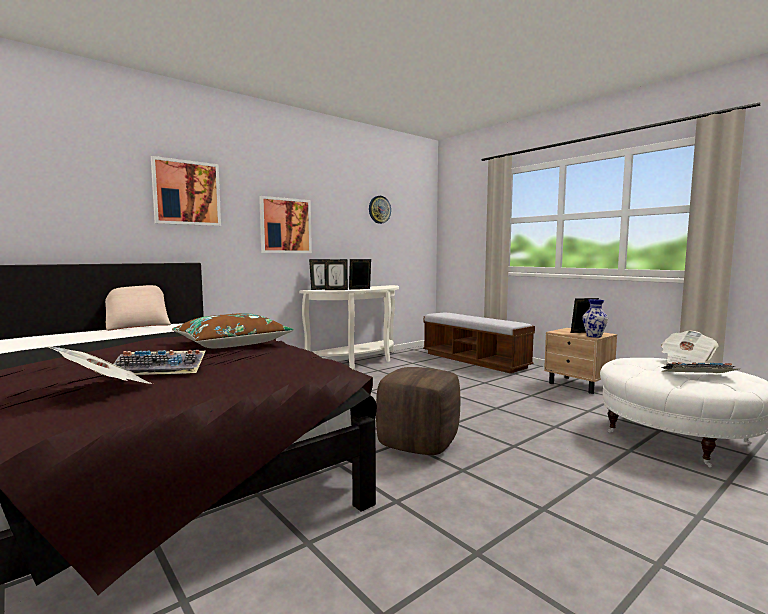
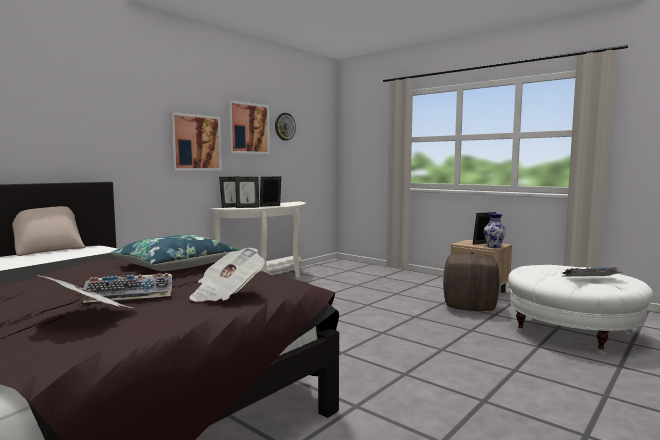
camera: 10 degrees left, 0 degrees up
picture [151,156,221,226] -> picture moved to [228,100,270,154]
brown pillow [172,313,293,348] -> blue pillow [110,235,240,271]
brown ottoman [376,367,460,455] -> brown ottoman moved to [443,253,500,311]
bench [423,313,535,373] -> none
newspaper [661,331,718,364] -> newspaper moved to [189,248,265,302]

